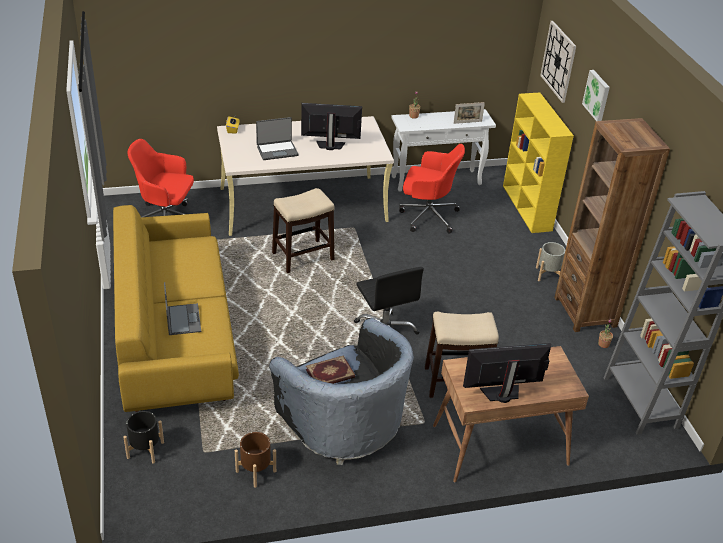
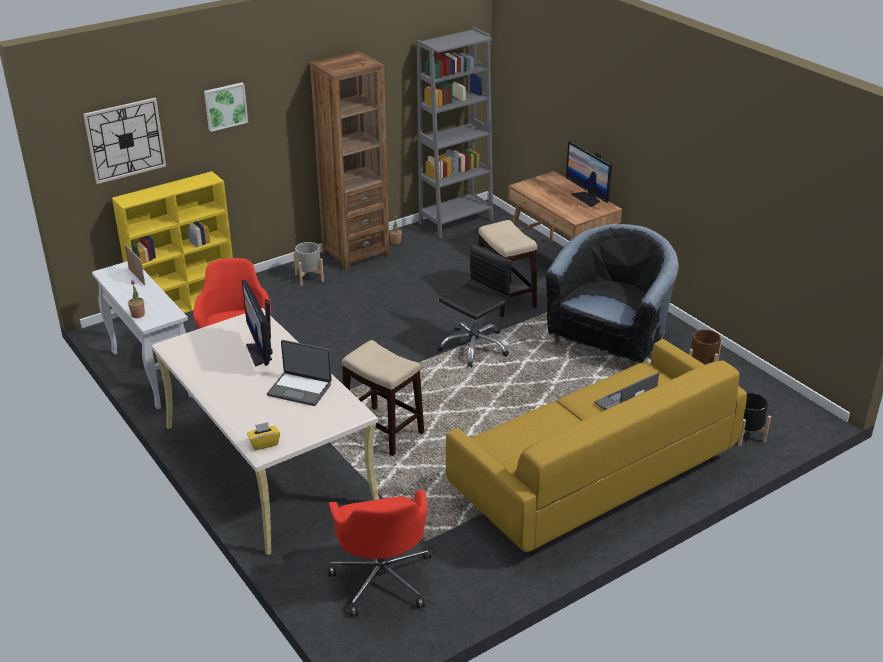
camera: 110 degrees left, 5 degrees down
laptop [256,117,299,160] -> laptop turned 150 degrees clockwise [267,340,332,406]
book [306,355,355,384] -> none

